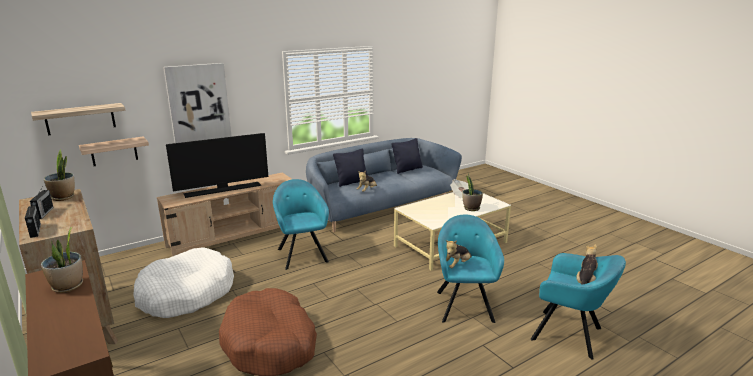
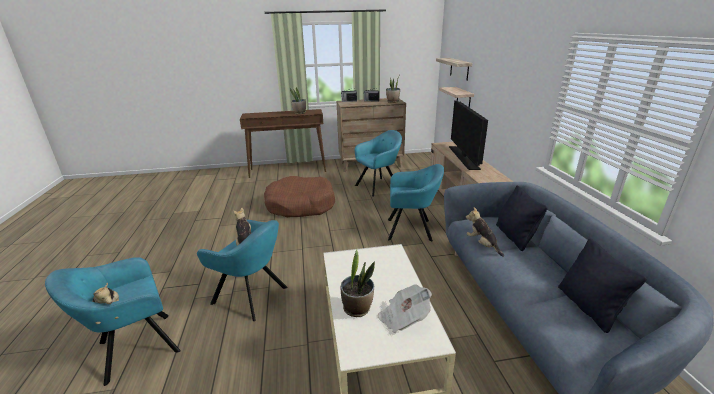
camera: 115 degrees right, 5 degrees up
white dog bed [133,247,234,318] -> turquoise armchair [355,130,402,197]
picture [163,63,232,143] -> none

